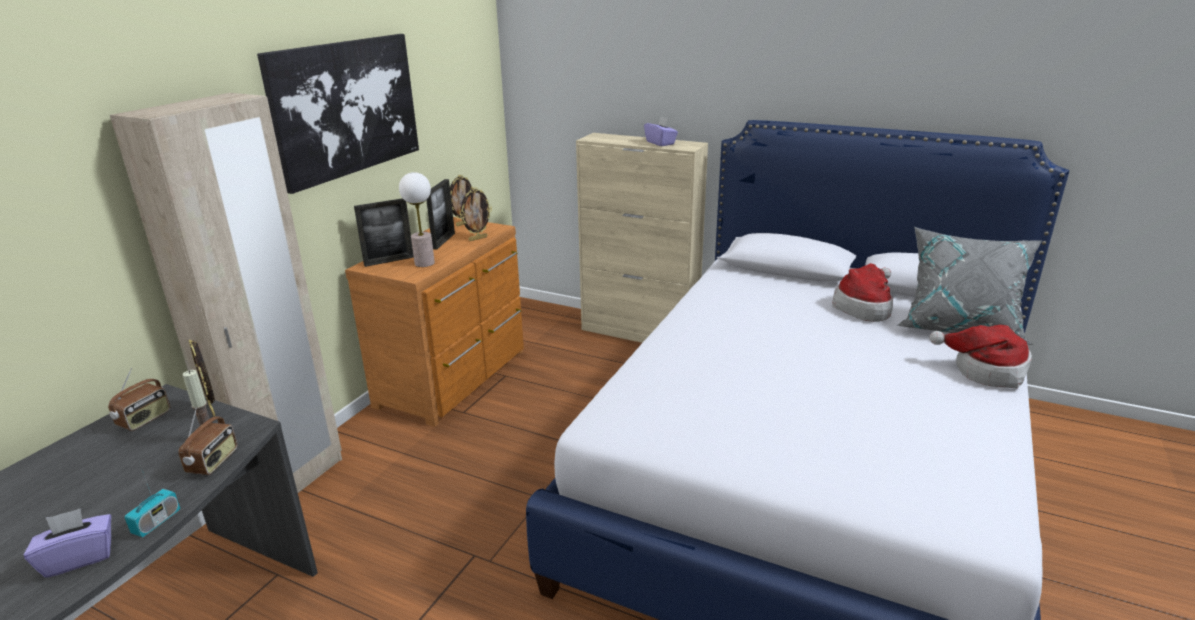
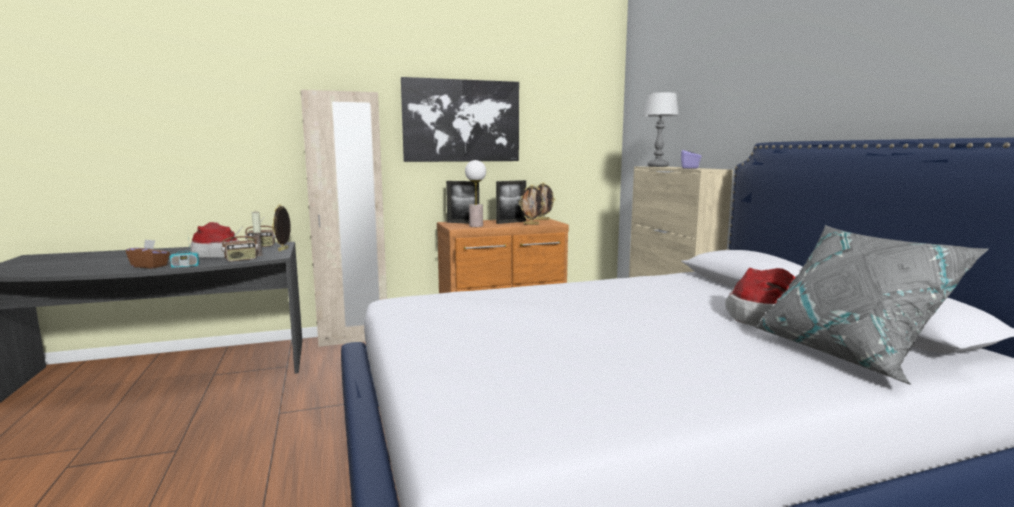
camera: 45 degrees right, 15 degrees down
purple tissue box [24,509,111,578] -> brown tissue box [126,240,170,269]
hat [930,325,1032,388] -> hat moved to [190,222,240,258]
none -> table lamp [643,92,679,167]

